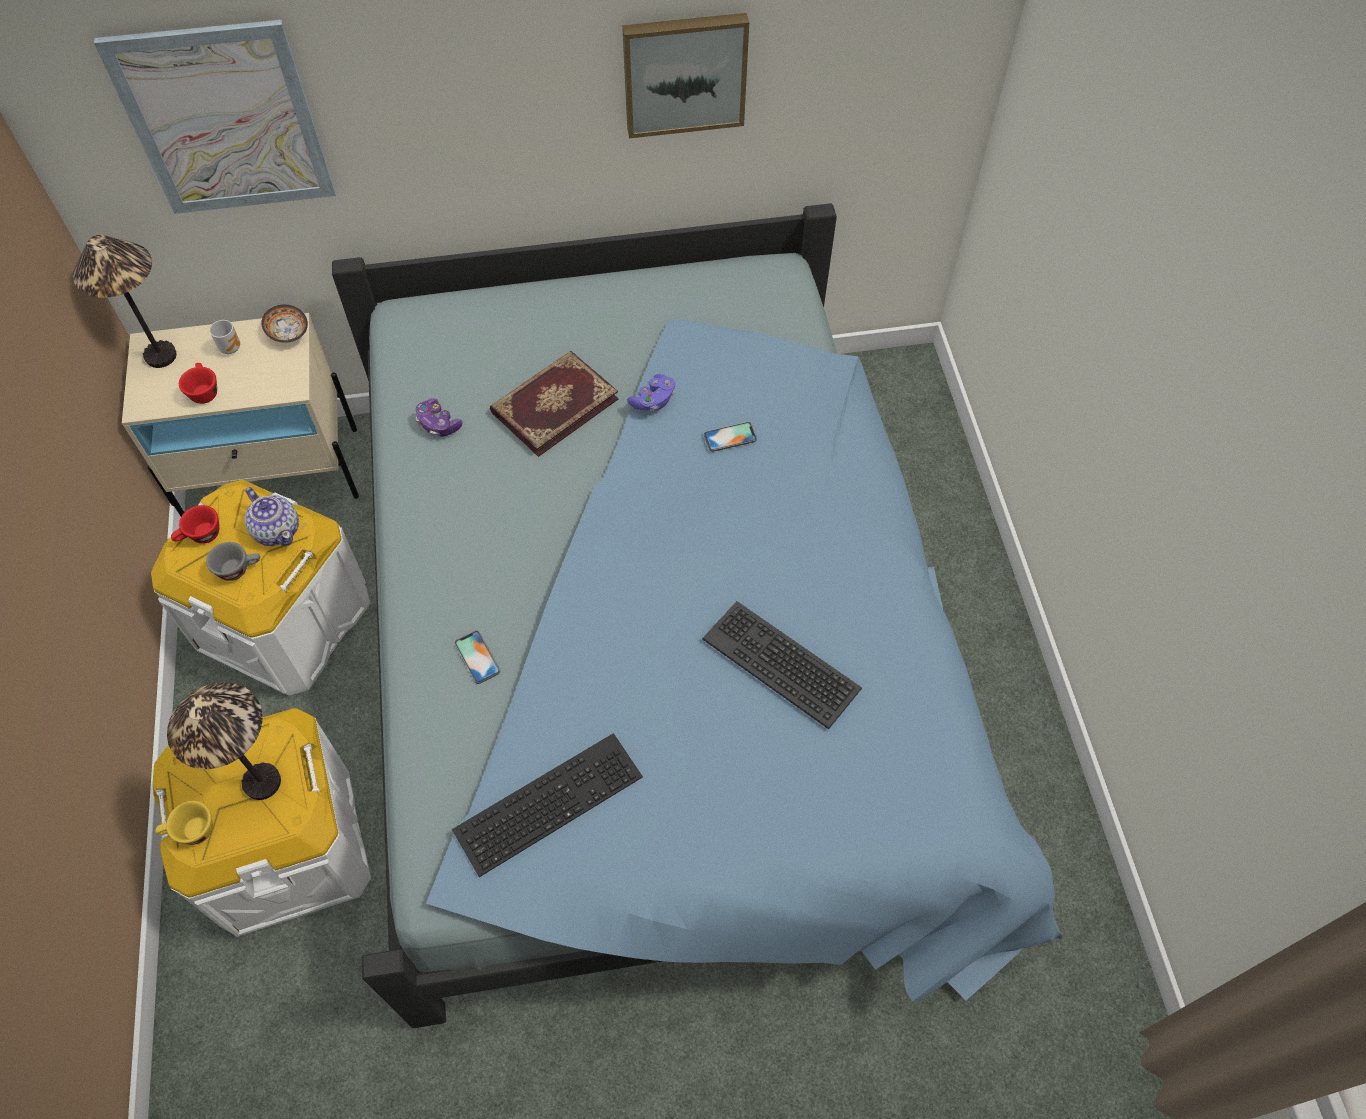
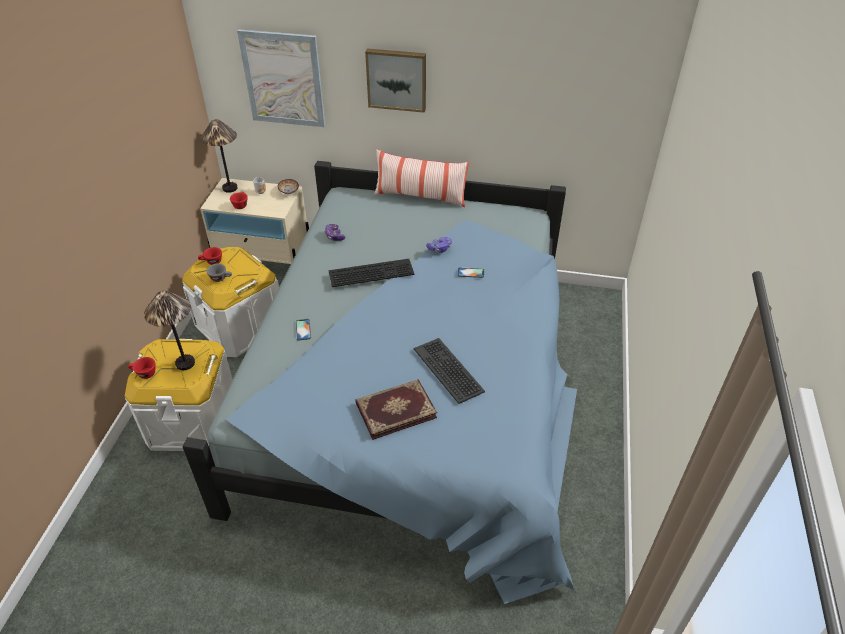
camera: 20 degrees right, 15 degrees down
yellow cup [155,801,213,845] -> red cup [128,357,155,379]
teapot [245,487,299,546] -> none
keyboard [452,733,643,877] -> keyboard moved to [329,259,414,287]
book [490,351,619,457] -> book moved to [356,379,437,440]
picture [622,13,749,138] -> picture moved to [365,49,426,113]
none -> pillow [374,149,469,207]

